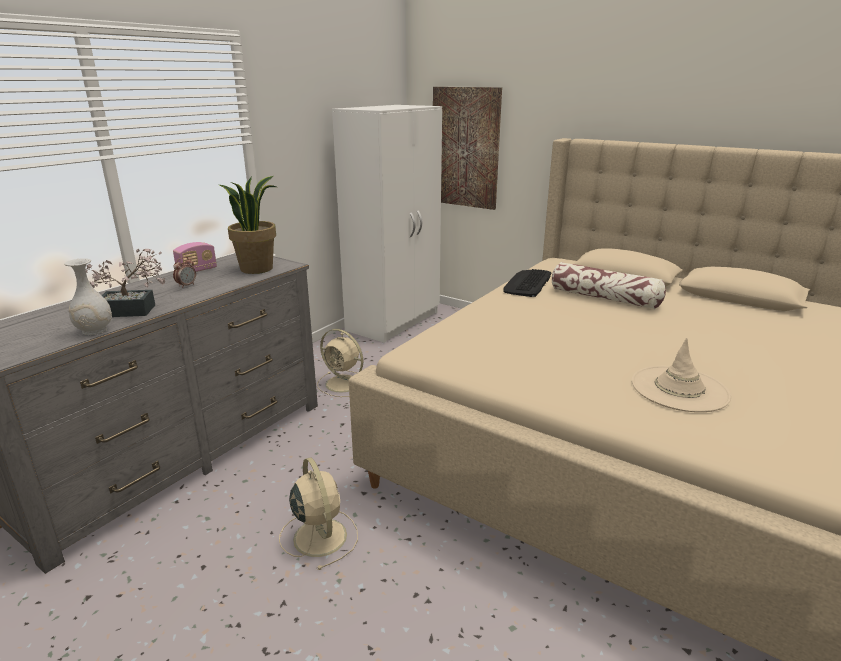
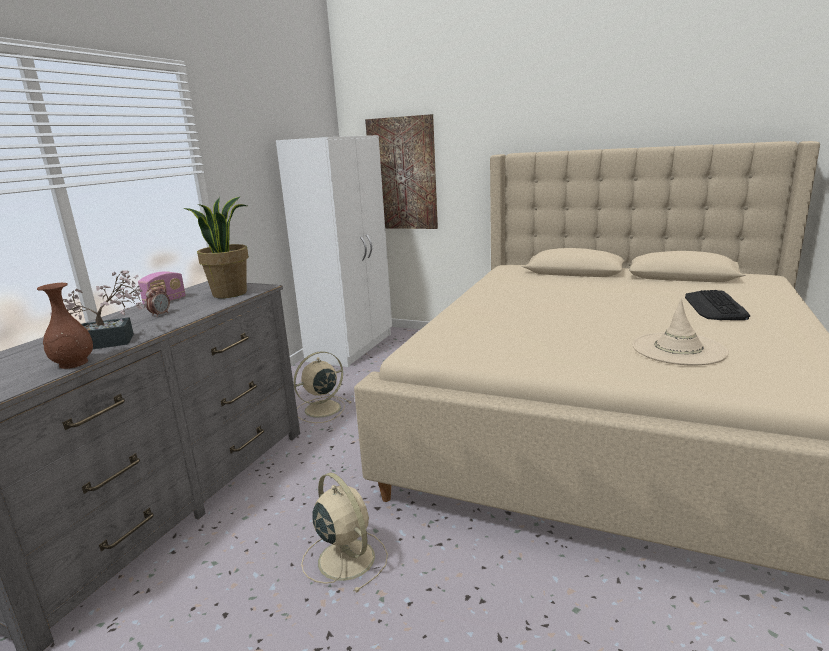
camera: 10 degrees left, 5 degrees down
white vase [64,258,112,335] -> brown vase [37,283,93,369]
beige fan [317,329,363,397] -> beige fan turned 120 degrees clockwise [294,351,352,423]
keyboard [504,269,551,297] -> keyboard moved to [685,290,750,320]
pillow [552,262,666,309] -> none

